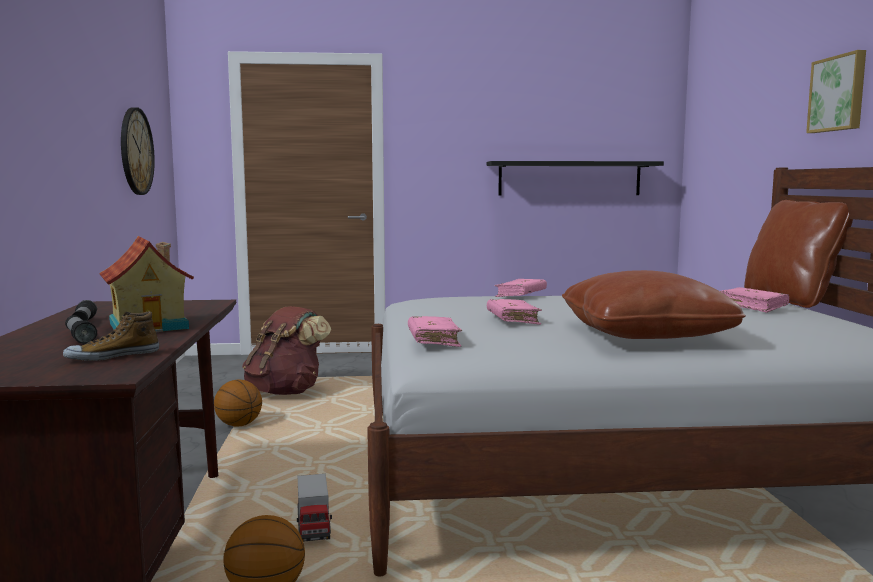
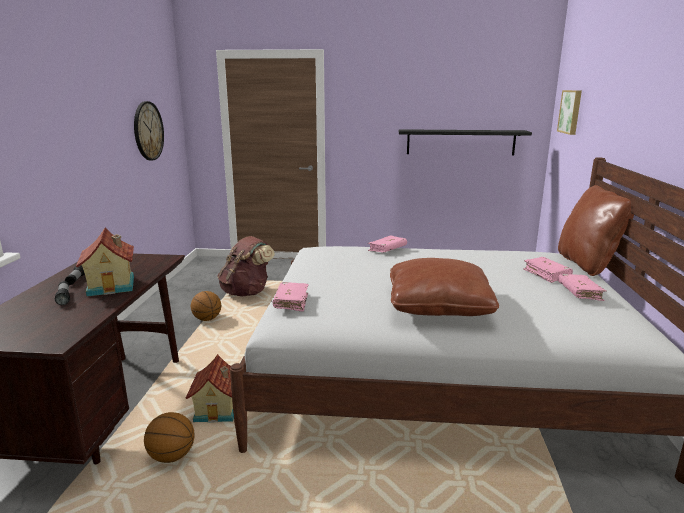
camera: 10 degrees right, 10 degrees up
shoe [63,311,159,361] -> none
toy truck [297,474,332,542] -> toy house [186,354,234,422]
pink book [487,299,542,324] -> pink book moved to [558,274,607,301]
picture [806,50,866,133] -> picture moved to [557,90,582,135]

